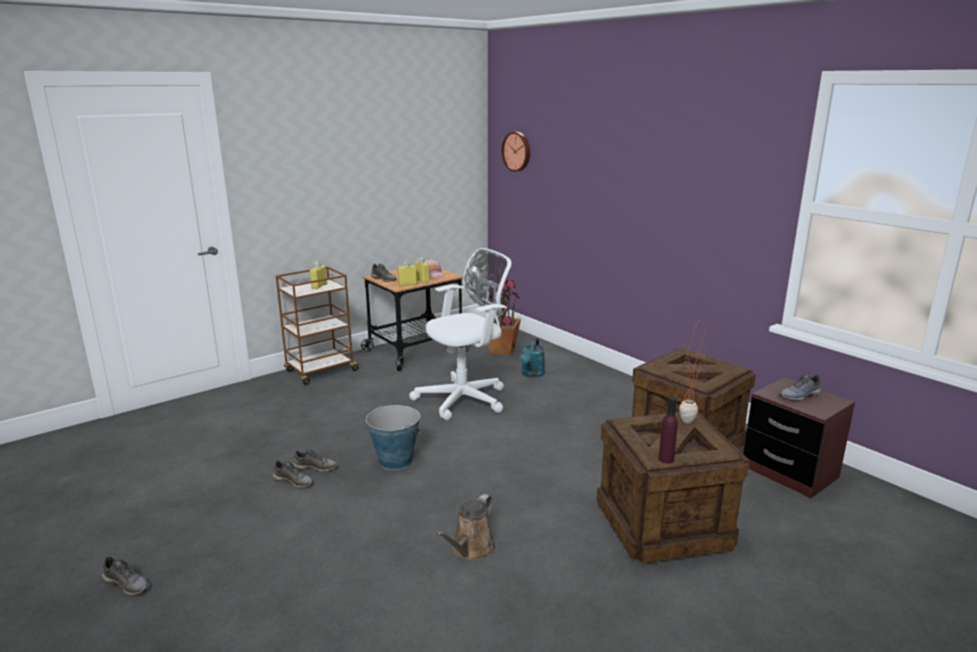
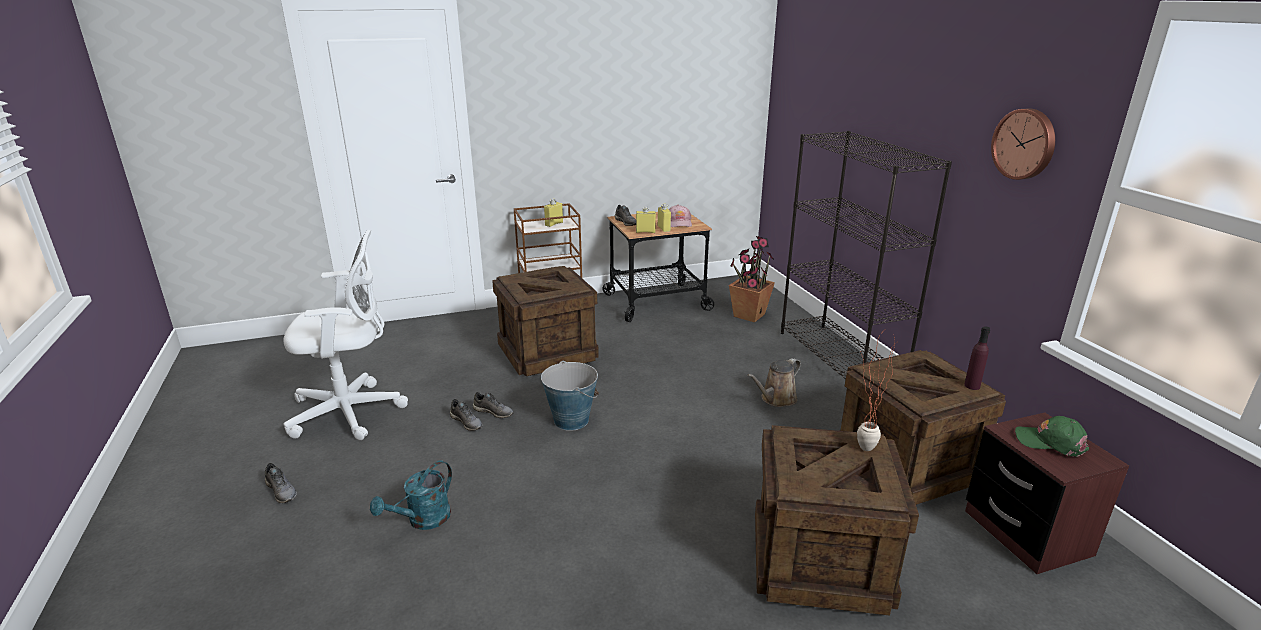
camera: 20 degrees right, 5 degrees up
white office chair [409,248,512,420] -> white office chair moved to [283,230,408,440]
brown watering can [436,494,496,561] -> brown watering can moved to [747,358,801,407]
wall clock [502,132,530,172] -> wall clock moved to [991,108,1055,180]
turquoise watering can [520,338,545,378] -> turquoise watering can moved to [370,461,452,530]
purple bottle [659,397,678,464] -> purple bottle moved to [964,326,990,390]
grey shoe [779,374,821,401] -> green cap [1015,416,1089,457]
none -> crate [492,266,599,376]
none -> black bookcase [781,131,952,379]

